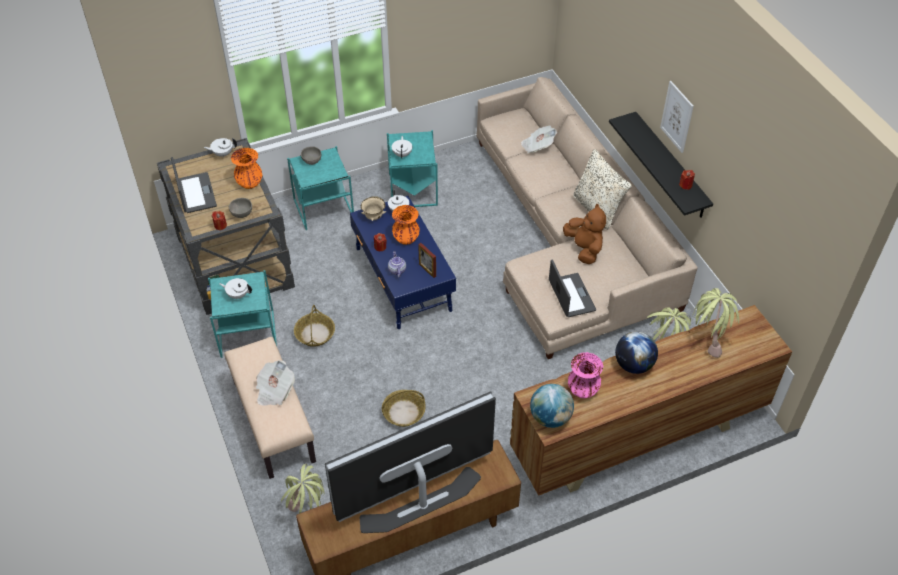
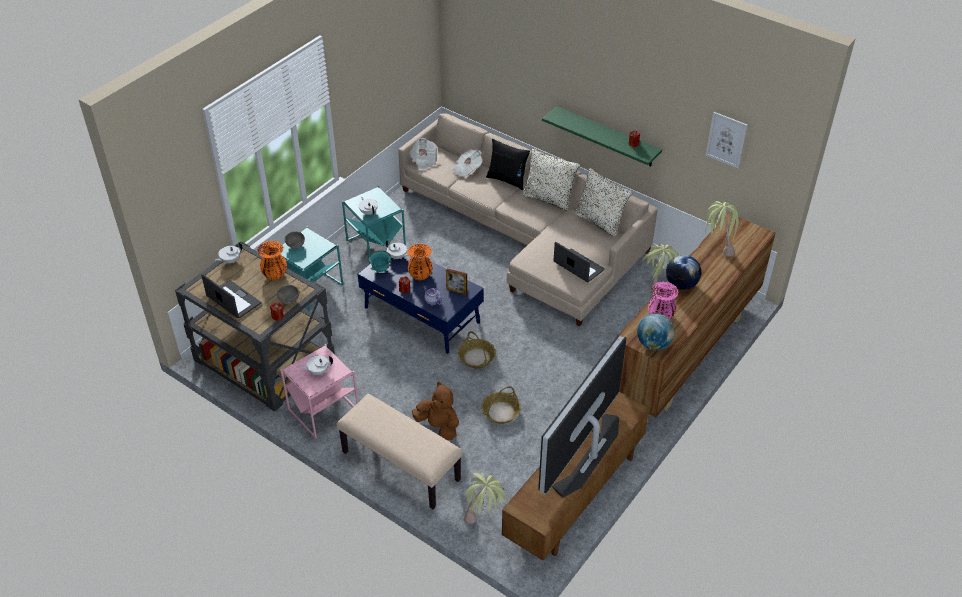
camera: 30 degrees left, 5 degrees down
turquoise side table [208,270,277,358] -> pink side table [280,344,358,439]
newspaper [255,360,295,405] -> newspaper moved to [409,138,438,170]
basket [294,305,335,347] -> basket moved to [458,331,496,368]
beige bowl [361,196,386,221] -> turquoise bowl [368,250,391,272]
brown plush toy [563,204,606,264] -> brown plush toy moved to [412,382,459,440]
black shelf [609,112,713,218] -> green shelf [542,106,662,166]
picture [660,81,694,153] -> picture moved to [705,112,748,169]
none -> black pillow [486,139,530,190]
none -> beige pillow [576,168,632,236]

